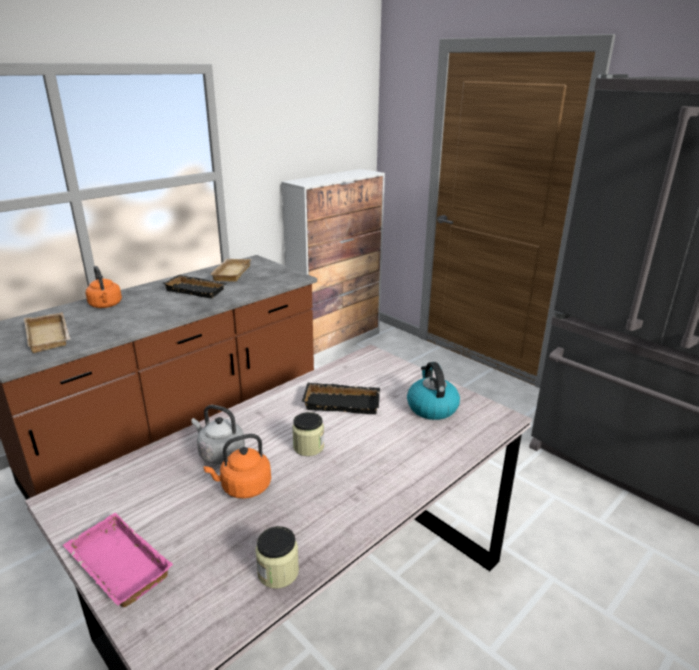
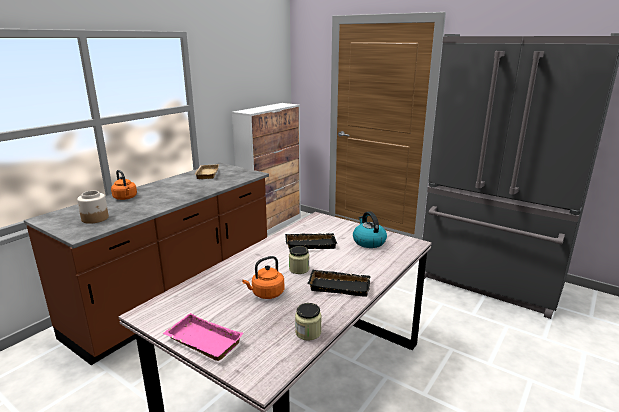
camera: 10 degrees left, 5 degrees down
beige tray [24,312,70,353] -> jar [77,191,109,224]
black tray [162,275,228,298] -> black tray moved to [308,269,371,297]
grey kettle [191,405,245,464] -> none

